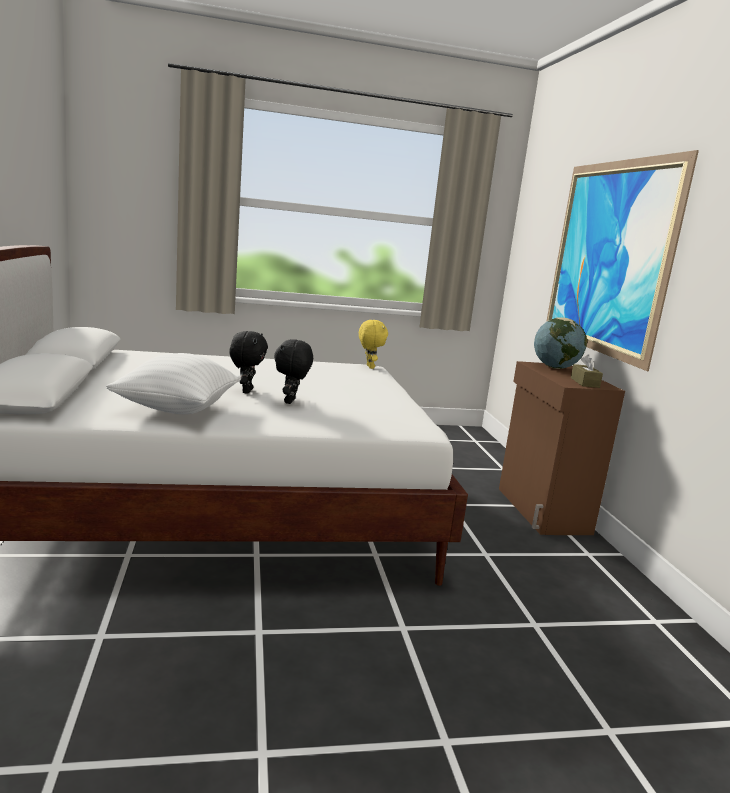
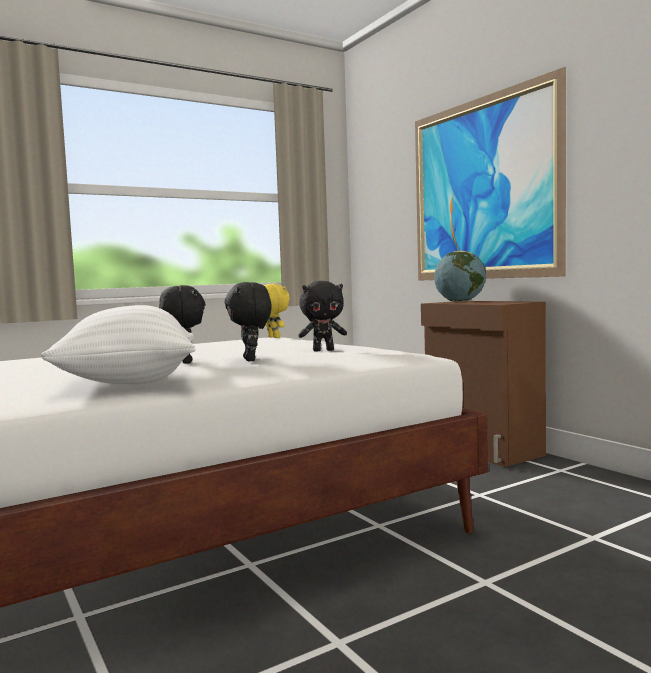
camera: 20 degrees left, 10 degrees down
brown tissue box [571,354,603,388] -> none
none -> black plush toy [298,281,347,352]

